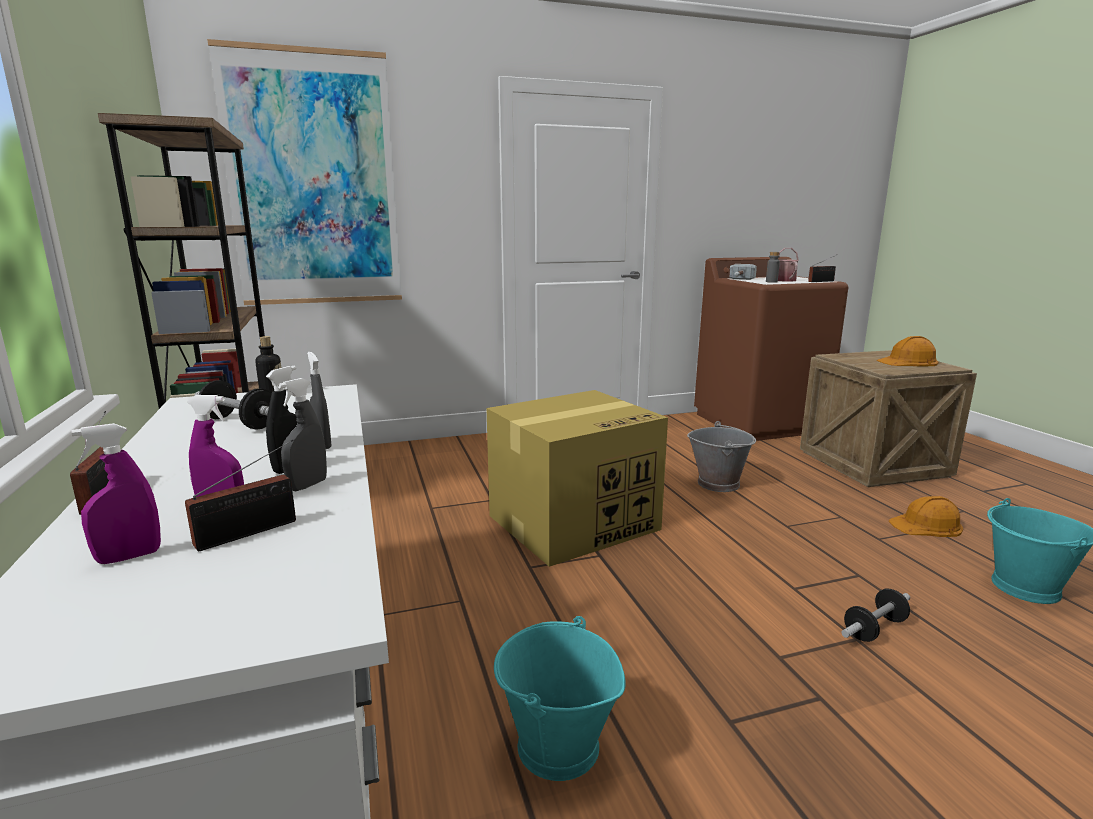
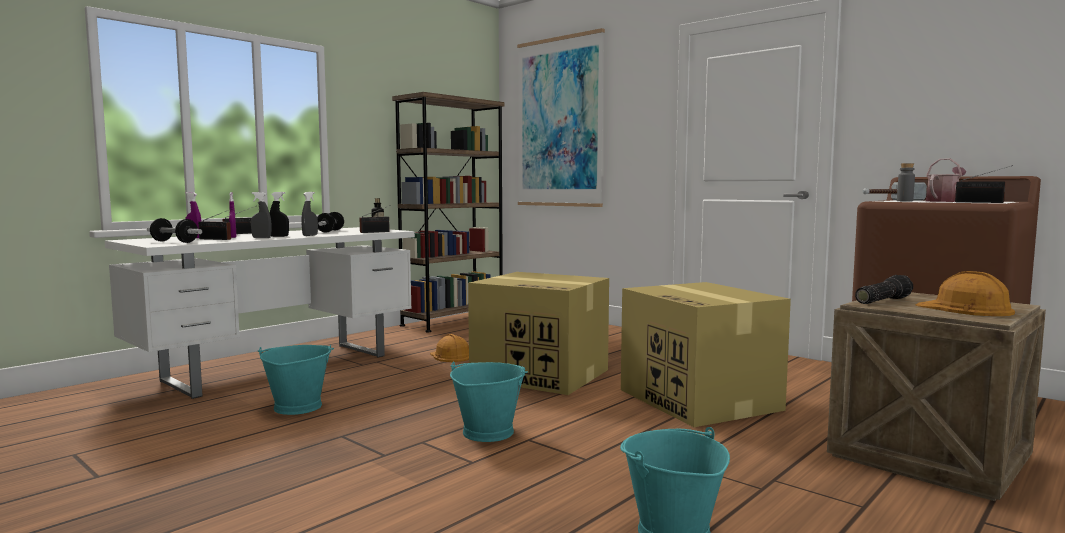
camera: 60 degrees right, 10 degrees down
grey bucket [687,421,756,492] -> cardboard box [621,282,791,427]
dumbbell [841,589,910,642] -> dumbbell moved to [147,218,202,243]
orange hard hat [888,496,963,537] -> orange hard hat moved to [430,334,469,362]
none -> radio [360,205,391,233]
none -> turquoise bucket [450,362,528,442]
none -> flashlight [855,275,913,304]

